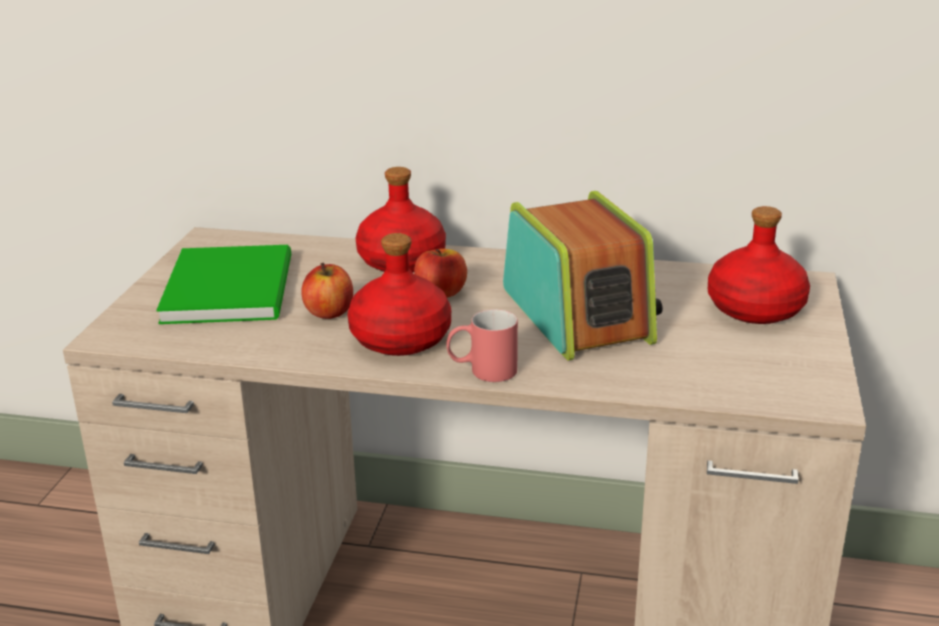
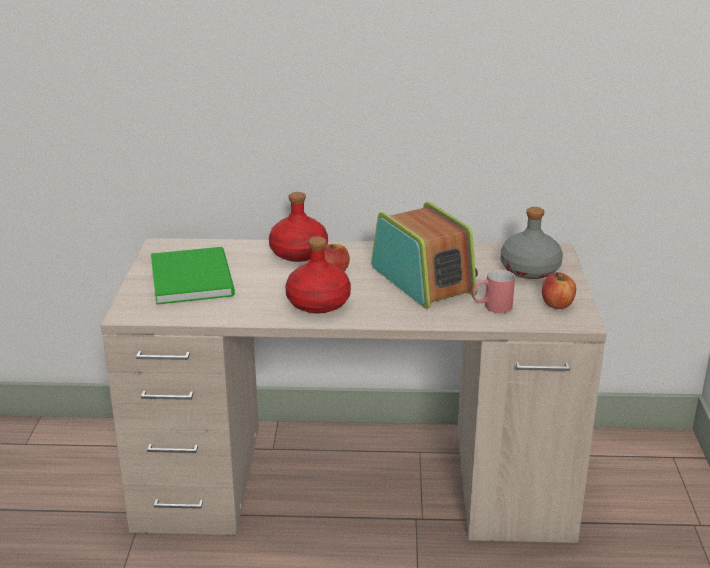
camera: 10 degrees left, 0 degrees up
apple [302,263,353,319] -> apple moved to [542,272,576,309]
red mug [446,309,518,382] -> red mug moved to [472,270,515,313]
red bottle [708,206,810,324] -> grey bottle [501,207,563,279]

